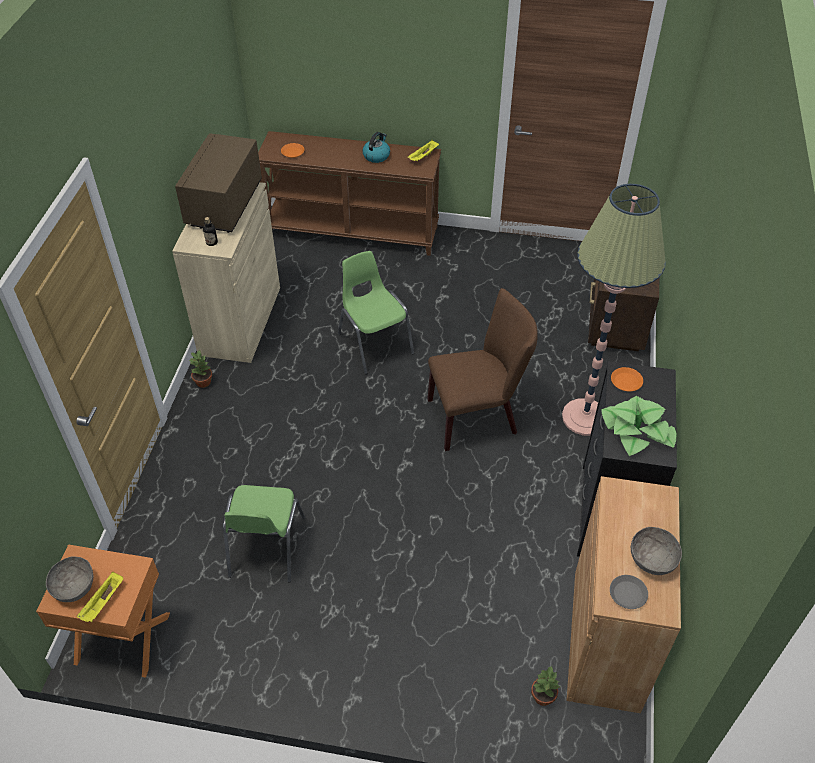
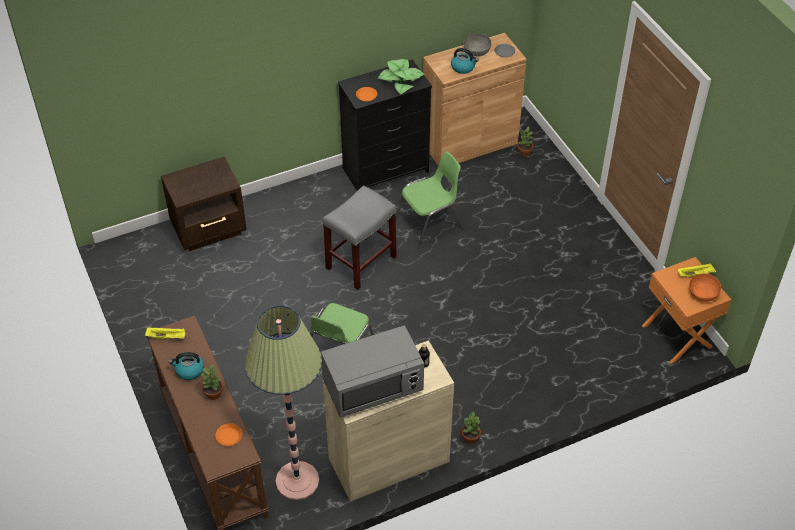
camera: 125 degrees left, 0 degrees up
grey bowl [46,556,94,602] -> orange bowl [689,274,721,302]
brown microwave [175,133,262,233] -> grey microwave [321,326,424,417]
green chair [223,485,305,582] -> green chair moved to [396,151,463,249]
brown chair [427,288,538,451] -> grey stool [322,185,397,290]
floor lamp [562,184,666,436] -> floor lamp moved to [245,305,322,500]
none -> potted plant [200,365,223,400]
none -> kettle [451,48,479,74]

